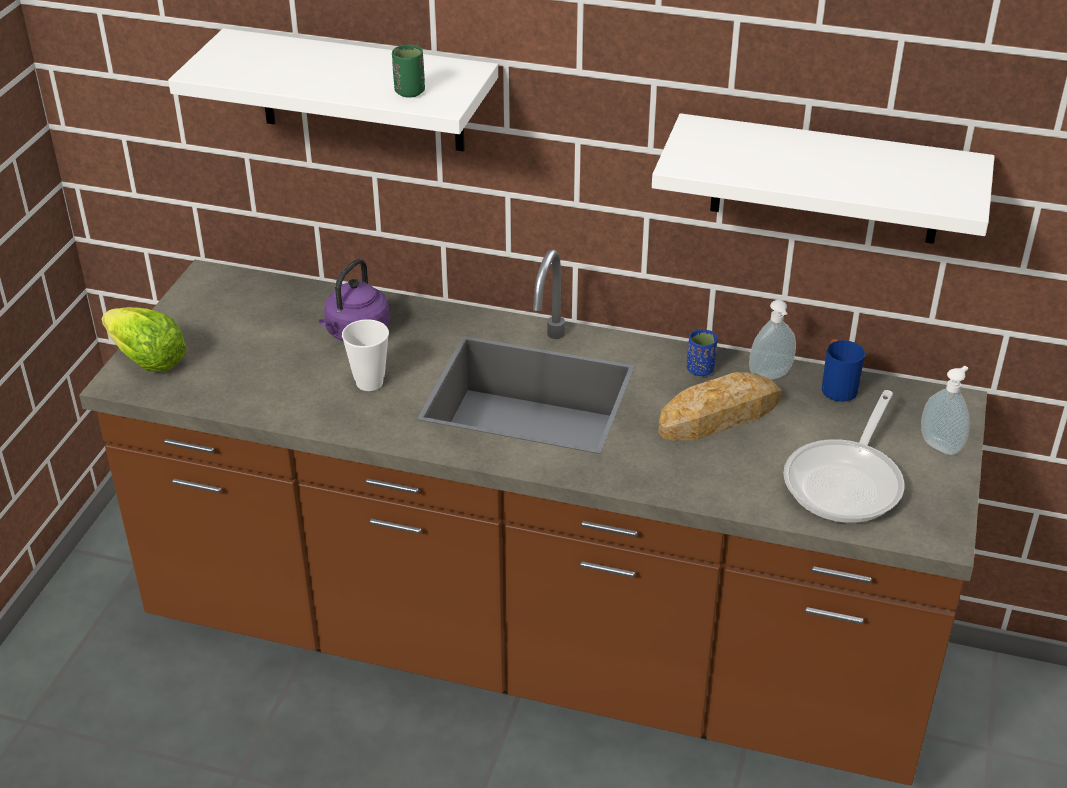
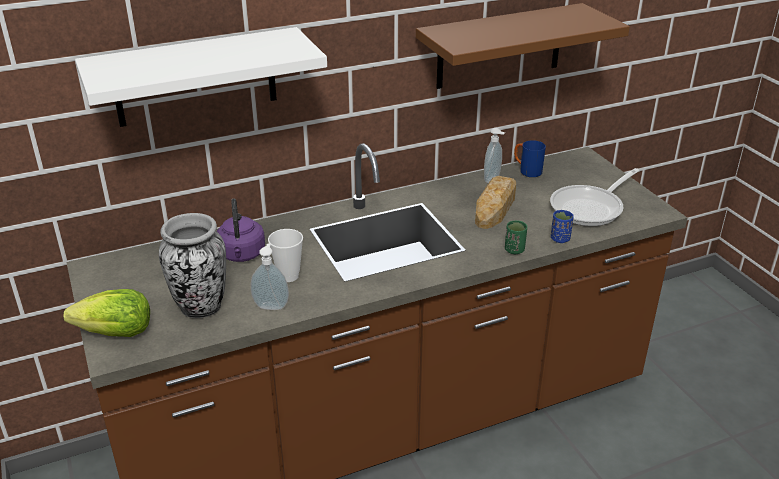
camera: 40 degrees left, 5 degrees down
green cup [392,45,425,98] -> green cup moved to [505,221,527,254]
white shelf [652,113,995,244] -> brown shelf [416,3,630,89]
blue cup [687,329,718,376] -> blue cup moved to [551,210,574,243]
frying pan [783,390,904,523] -> frying pan turned 60 degrees clockwise [550,168,640,226]
soap dispenser [921,366,970,455] -> soap dispenser moved to [250,243,289,310]
none -> vase [159,213,226,318]

